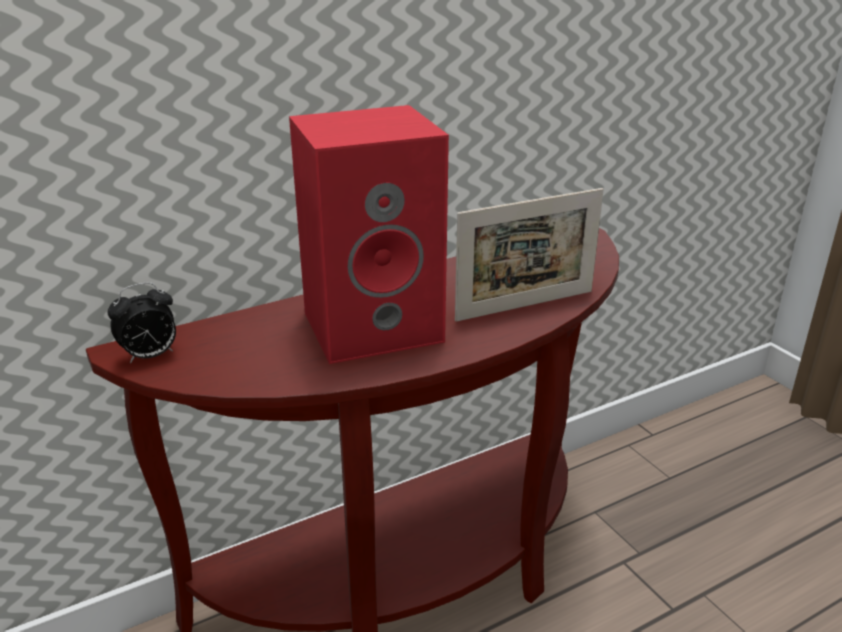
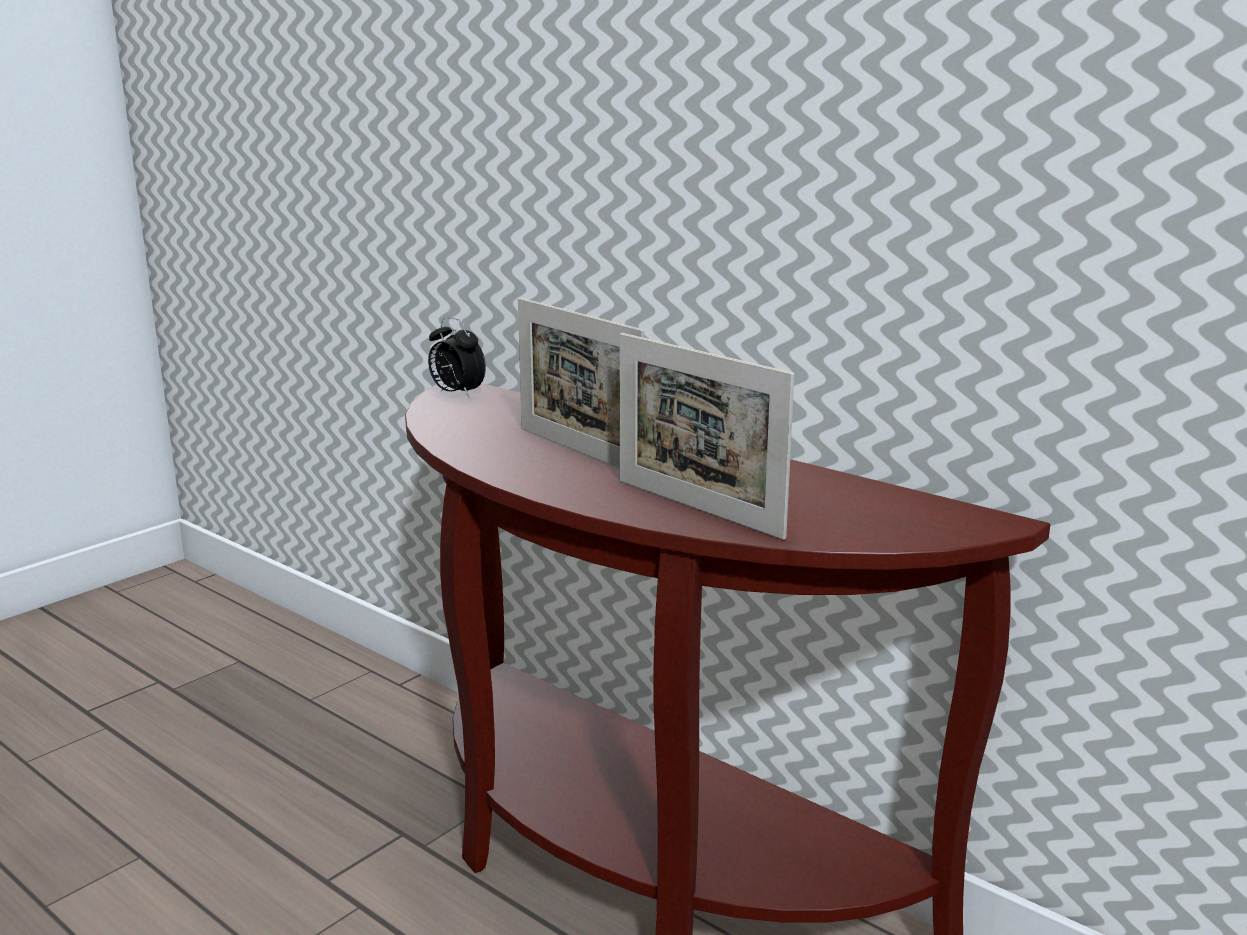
camera: 70 degrees right, 10 degrees down
red speaker [289,105,449,364] -> picture frame [518,298,644,468]

